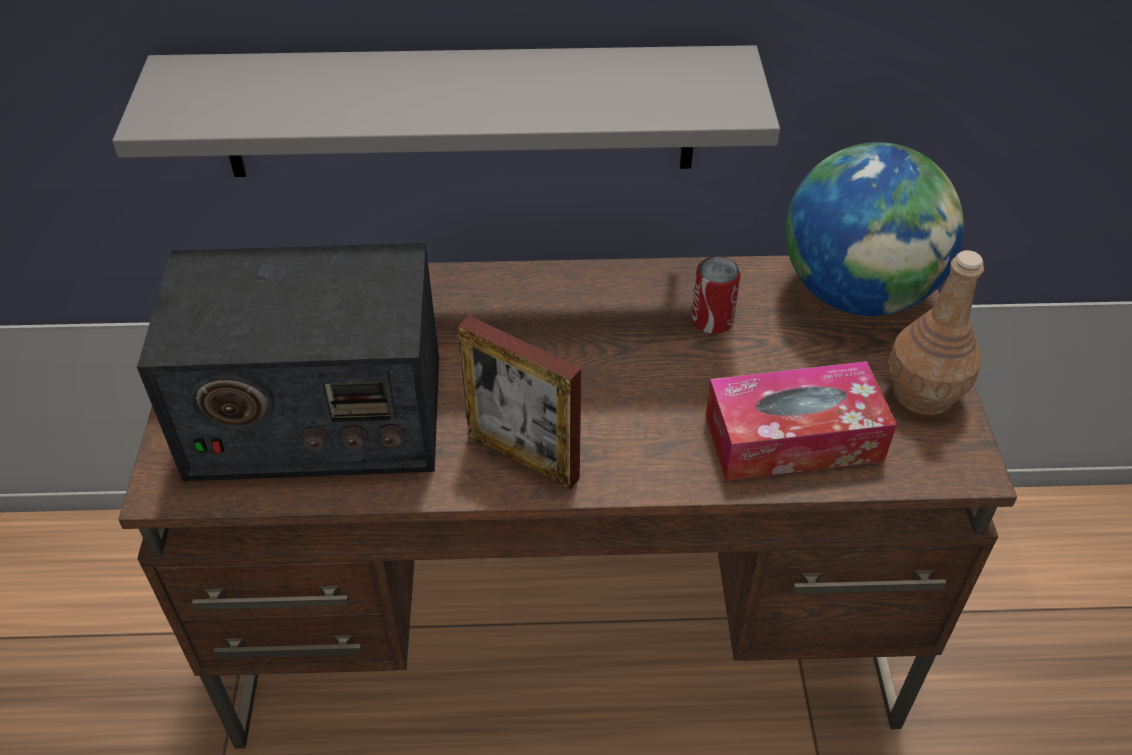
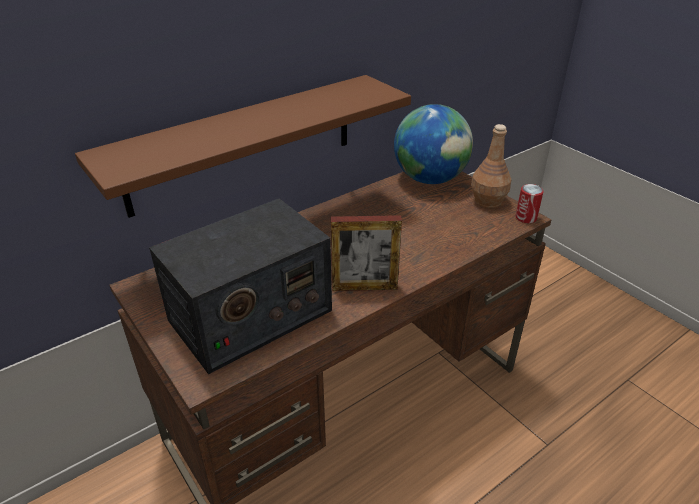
camera: 35 degrees left, 10 degrees down
grey shelf [113,45,780,177] -> brown shelf [75,75,411,218]
can [692,257,741,334] -> can moved to [516,184,544,223]
tissue box [705,361,897,481] -> none

